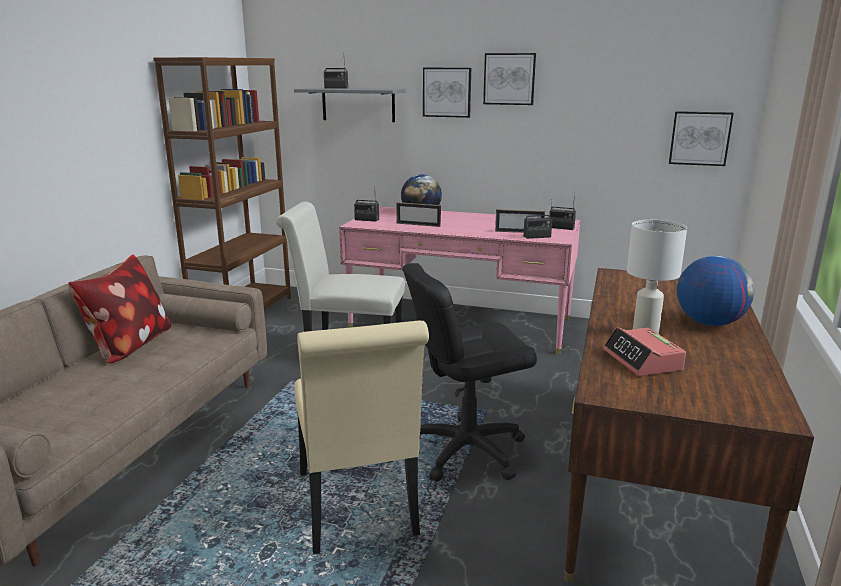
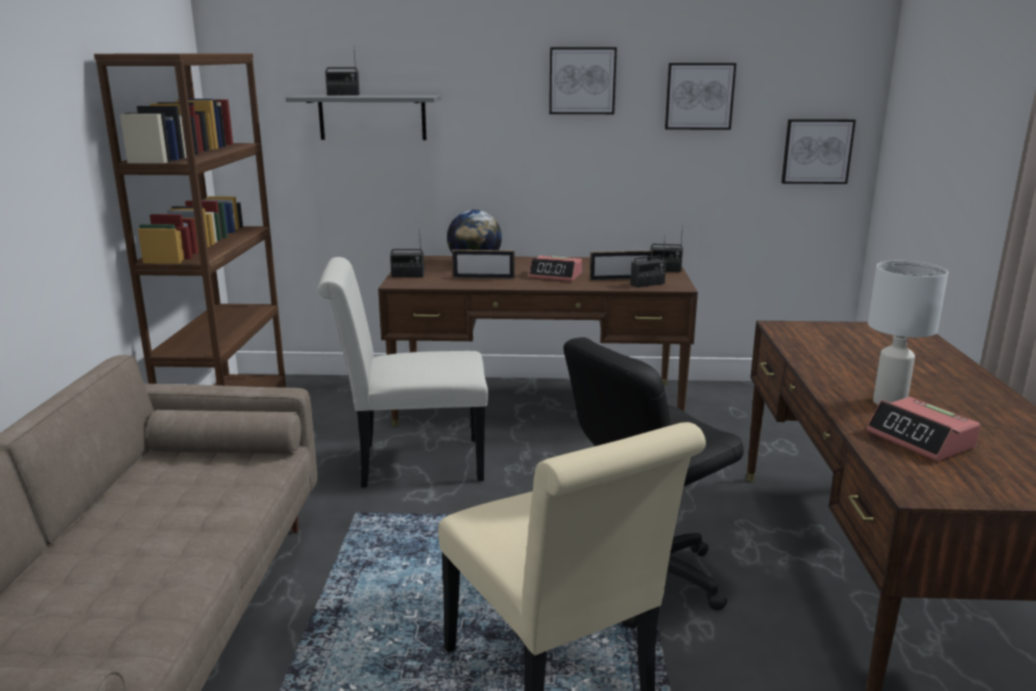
camera: 15 degrees left, 0 degrees up
pillow [68,254,171,363] -> none
pink desk [339,207,580,354] -> brown desk [378,256,698,427]
picture [423,68,471,118] -> picture moved to [665,63,736,130]
globe [677,256,754,326] -> none
none -> alarm clock [528,256,582,281]

